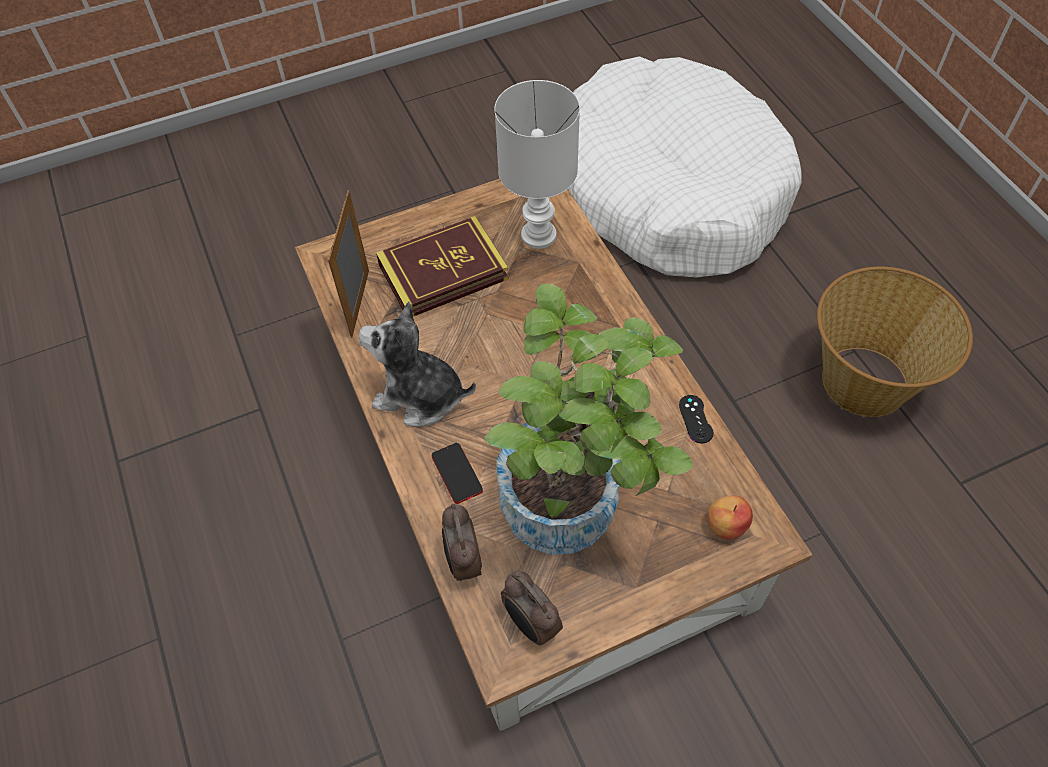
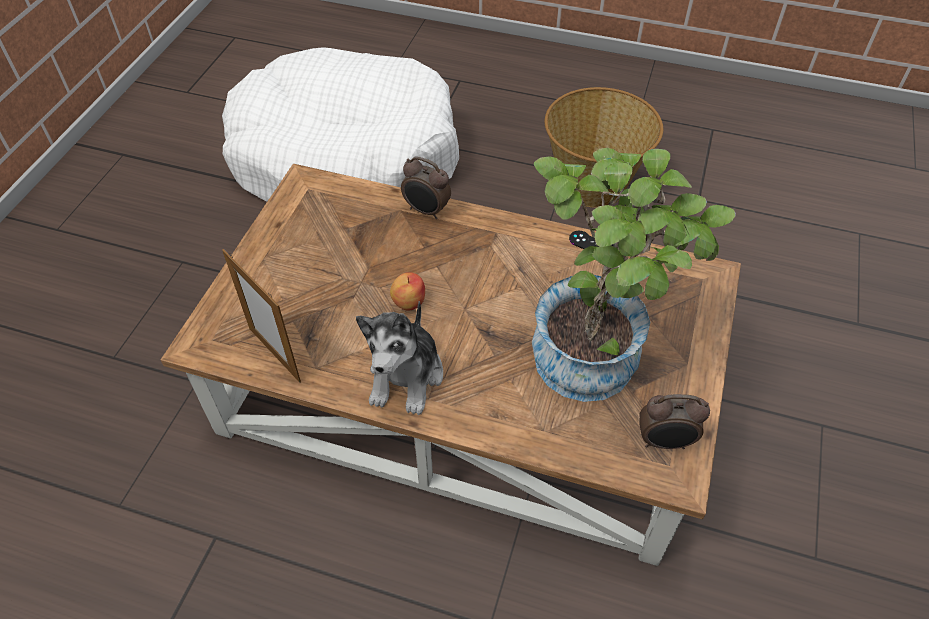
camera: 50 degrees left, 5 degrees down
plush toy [358,301,476,426] -> plush toy turned 45 degrees counterclockwise [356,301,443,415]
book [376,216,509,317] -> none
phone [432,443,483,504] -> none
alarm clock [442,504,482,581] -> alarm clock moved to [401,156,451,219]
white table lamp [494,80,580,249] -> none
apple [708,496,753,539] -> apple moved to [390,272,425,310]

